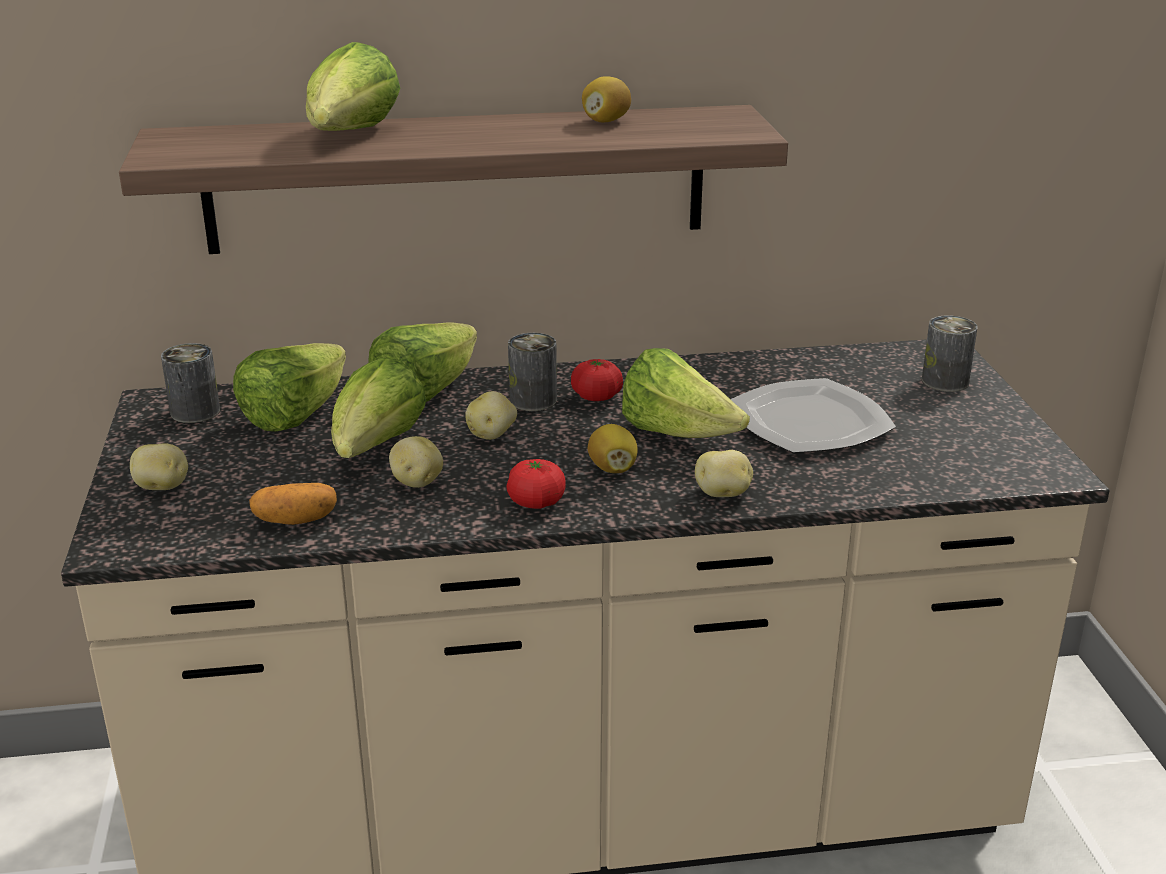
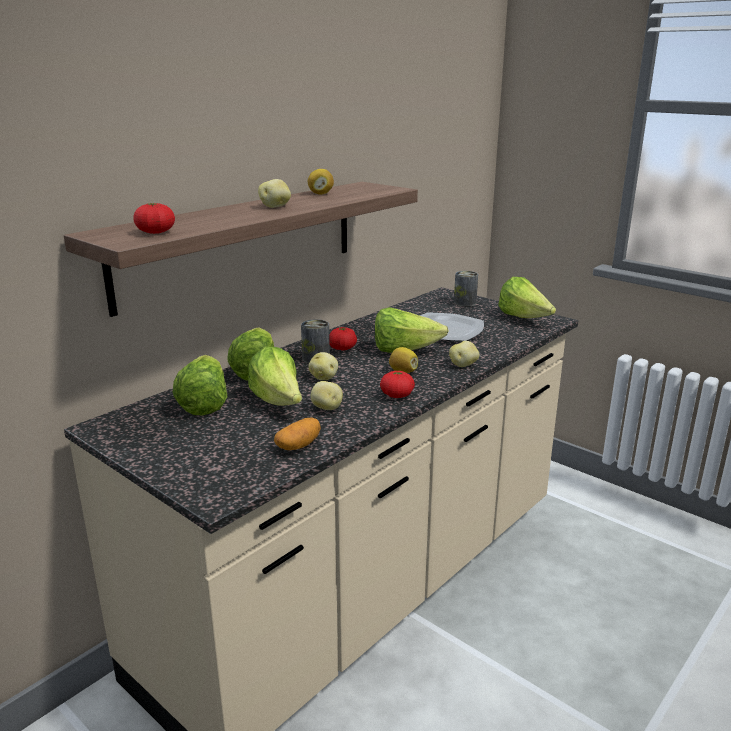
camera: 40 degrees left, 5 degrees down
potato [130,443,188,490] -> potato moved to [258,179,291,208]
can [161,343,220,423] -> none
lettuce [306,42,400,131] -> lettuce moved to [498,277,556,318]
none -> tomato [133,203,175,234]

